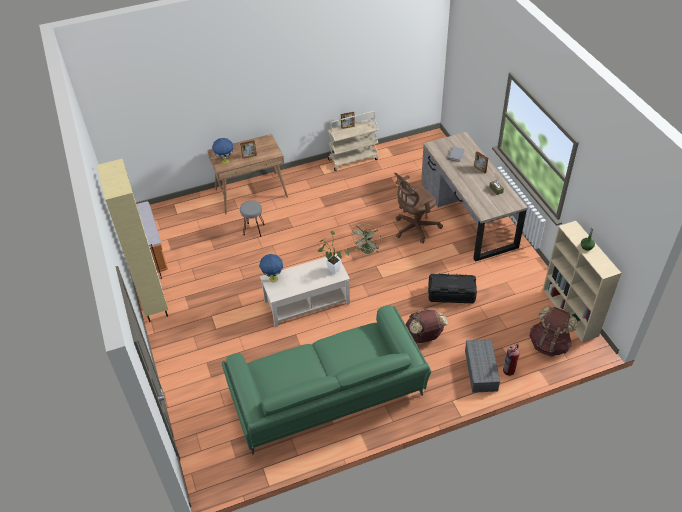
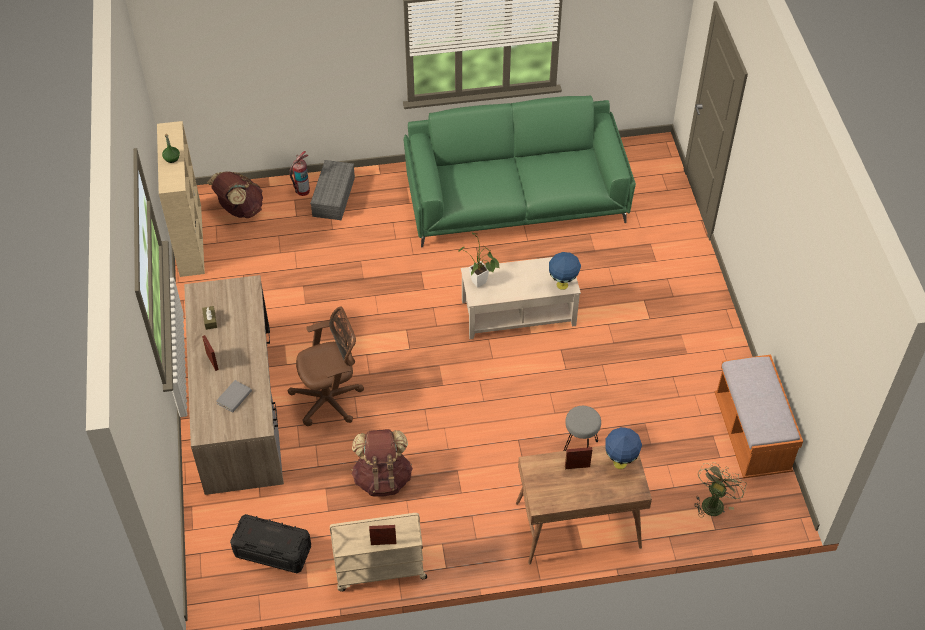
camera: 170 degrees left, 5 degrees up
beige cabinet [97,159,168,322] -> none
green fan [351,224,381,254] -> green fan moved to [694,462,747,518]
brown backpack [406,309,448,343] -> brown backpack moved to [351,429,413,496]
black storage box [428,273,477,303] -> black storage box moved to [230,514,311,573]

